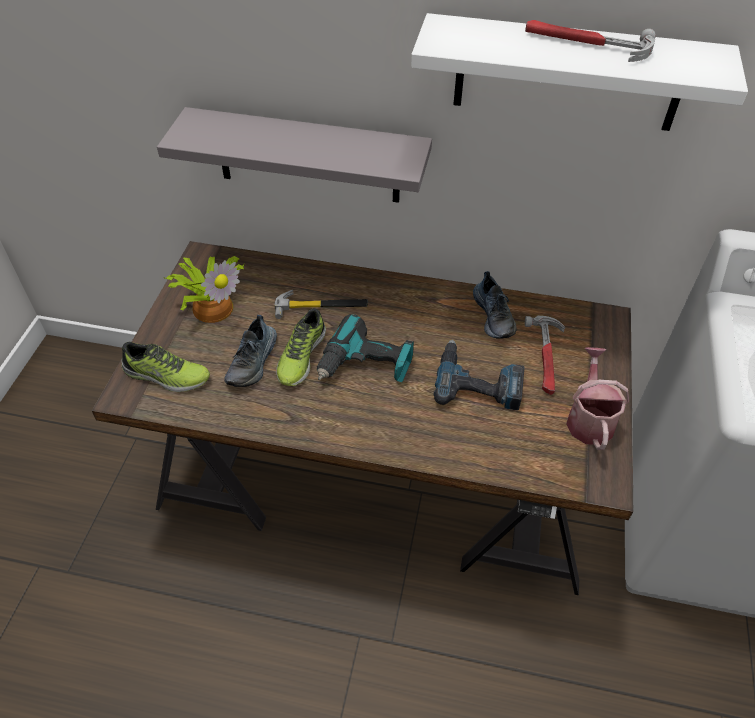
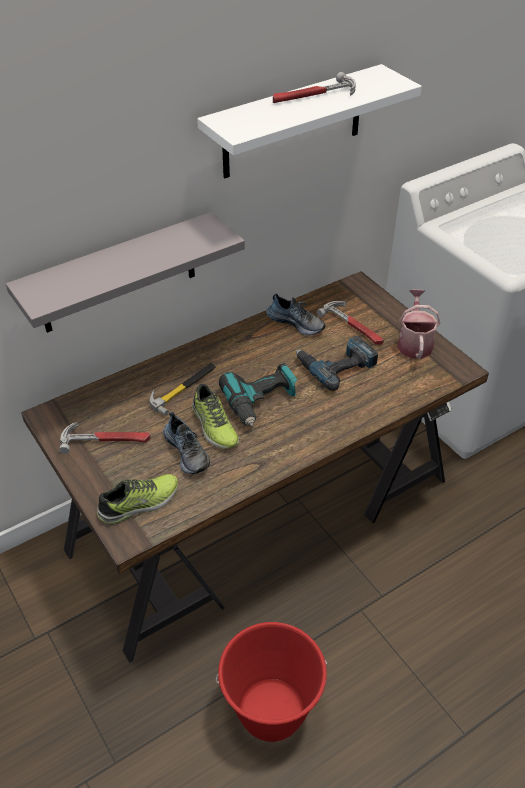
camera: 45 degrees left, 5 degrees down
potted plant [164,256,244,323] -> hammer [59,422,151,454]
watering can [566,347,629,450] -> watering can turned 45 degrees clockwise [397,289,440,359]
none -> red bucket [216,622,327,742]

